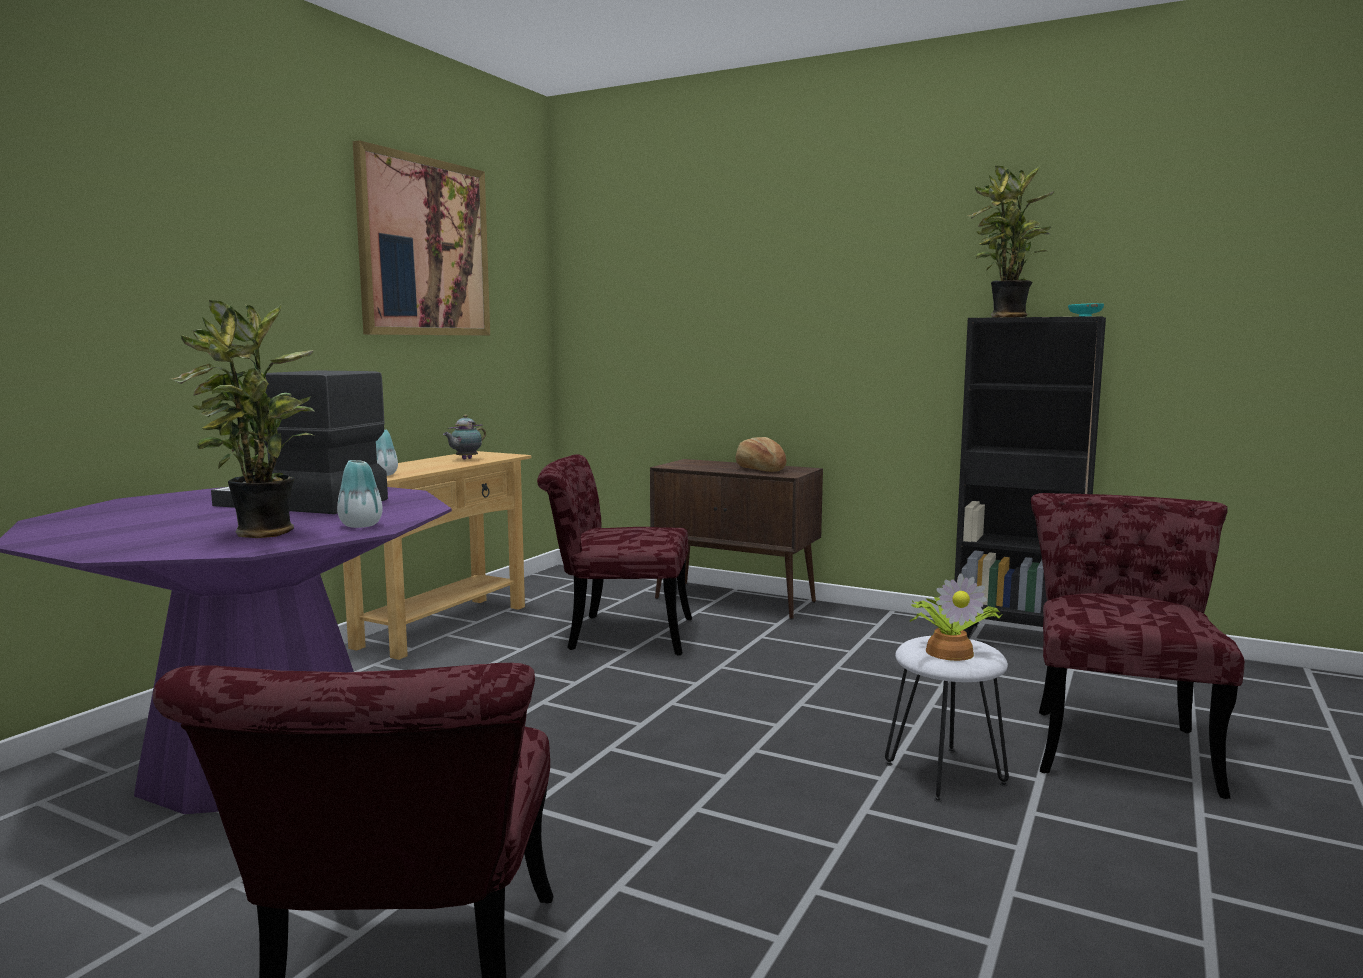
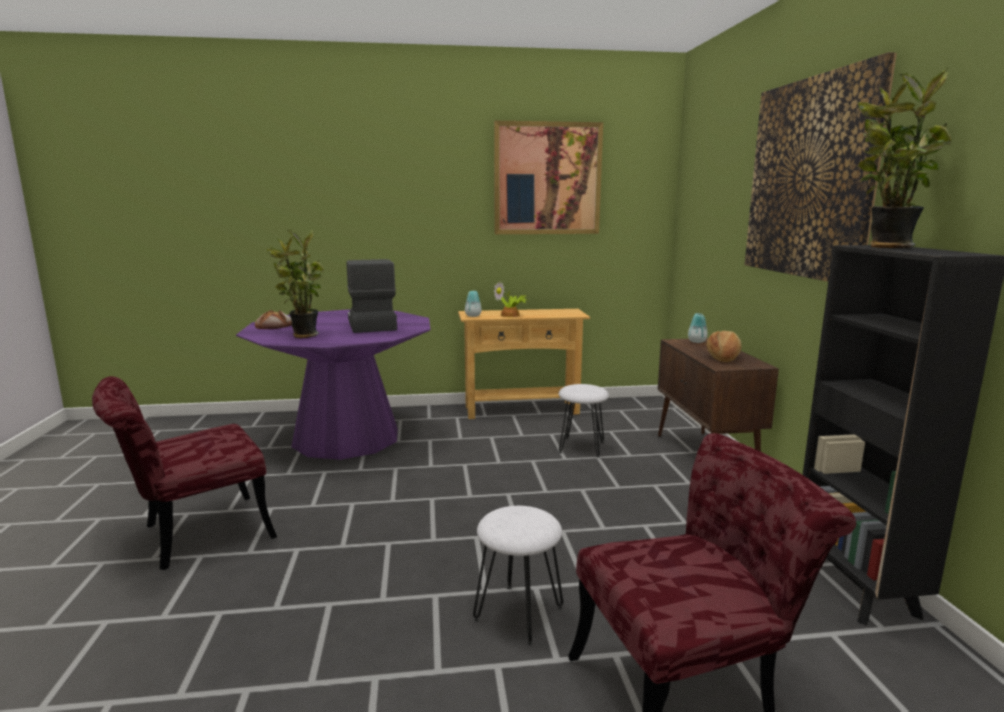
camera: 55 degrees right, 5 degrees up
vase [337,460,383,528] -> vase moved to [688,313,707,343]
teapot [443,414,486,460] -> none
red chair [537,454,692,656] -> white stool [559,384,609,457]
potted plant [910,573,1002,661] -> potted plant moved to [494,281,527,317]
turquoise bowl [1068,303,1104,317] -> none
none -> bread [255,310,292,329]
none -> picture [745,52,897,282]

